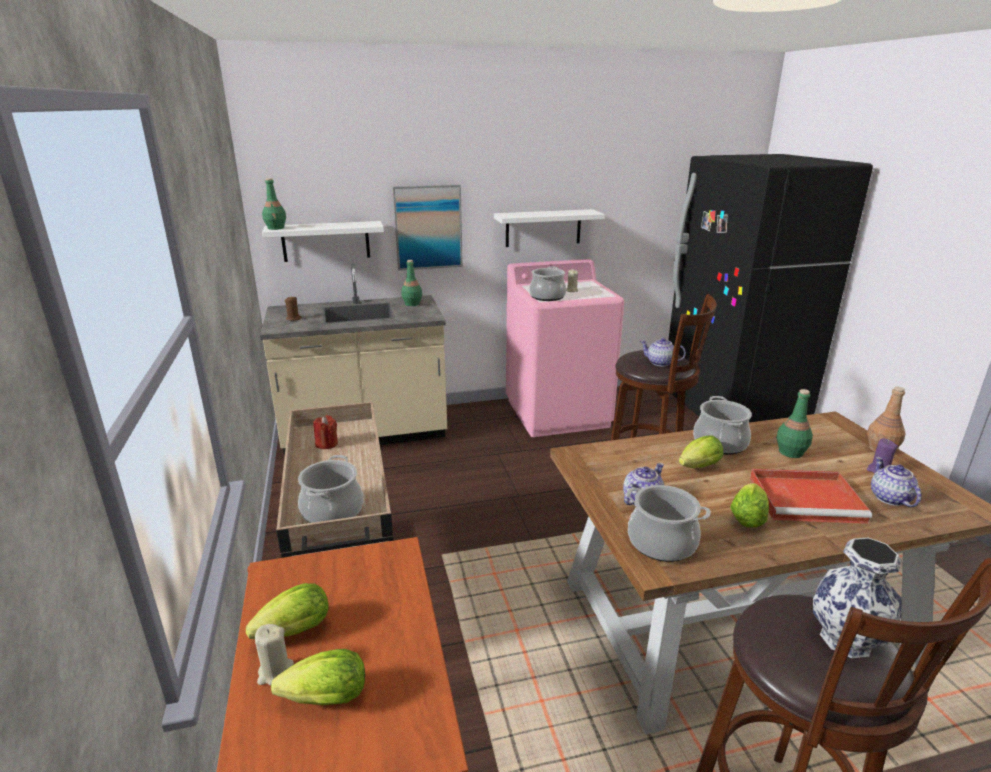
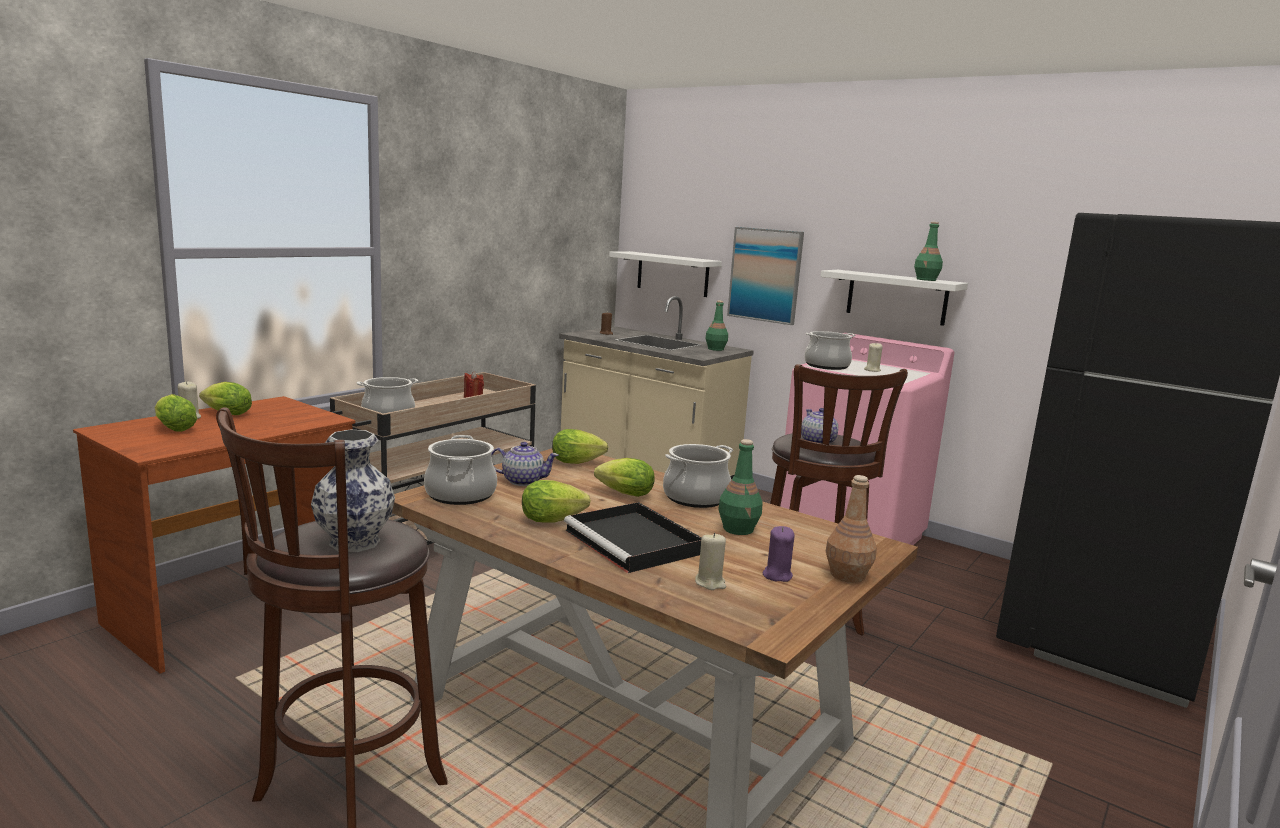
camera: 50 degrees right, 10 degrees down
green bottle [262,178,286,230] -> green bottle moved to [914,222,943,281]
red tray [750,469,872,524] -> black tray [564,502,702,573]
teapot [871,457,922,507] -> beige candle [695,533,726,590]
none -> lettuce [552,429,608,464]

